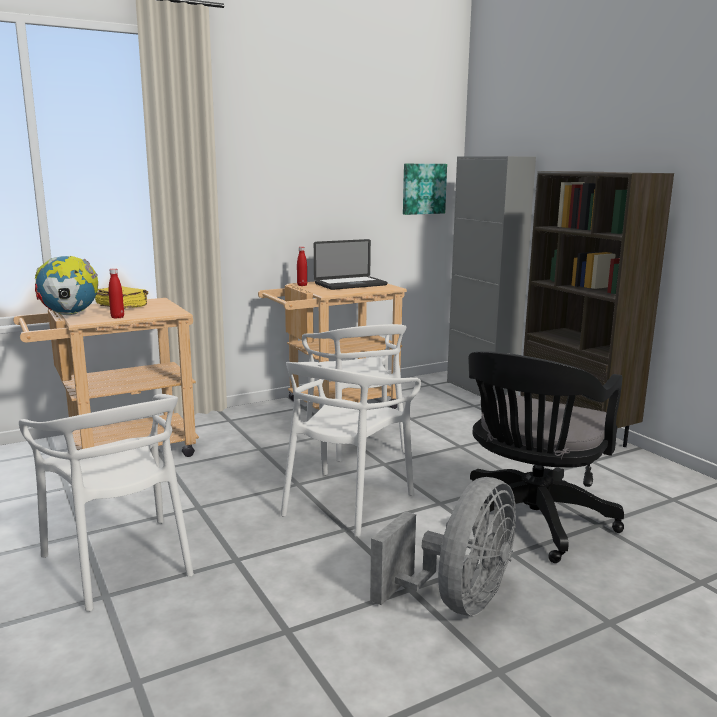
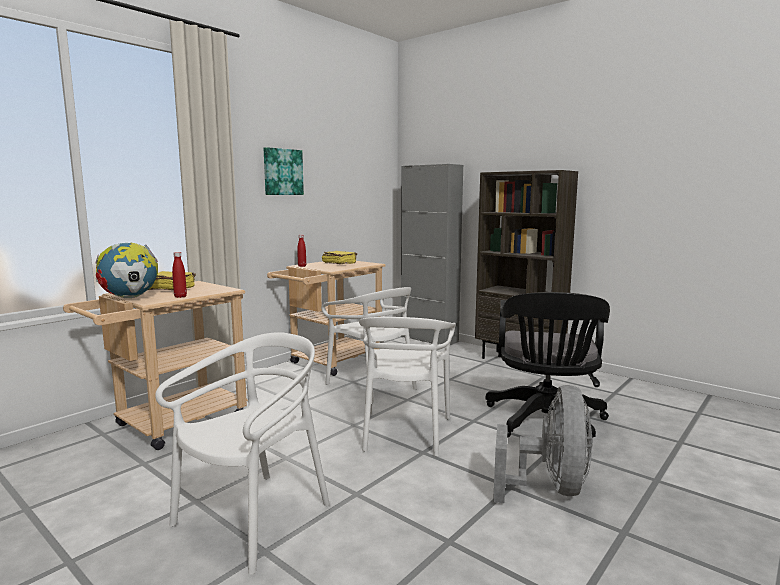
camera: 20 degrees left, 5 degrees down
white chair [19,394,194,611] -> white chair turned 90 degrees counterclockwise [155,332,330,575]
laptop [314,239,387,290] -> yellow book [322,251,357,264]
picture [403,164,447,215] -> picture moved to [263,147,304,195]

